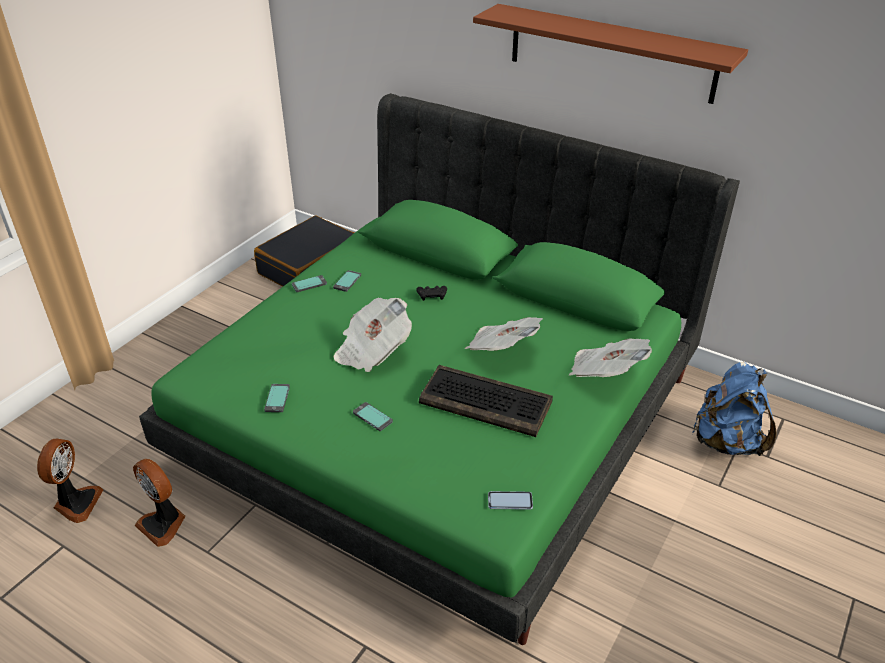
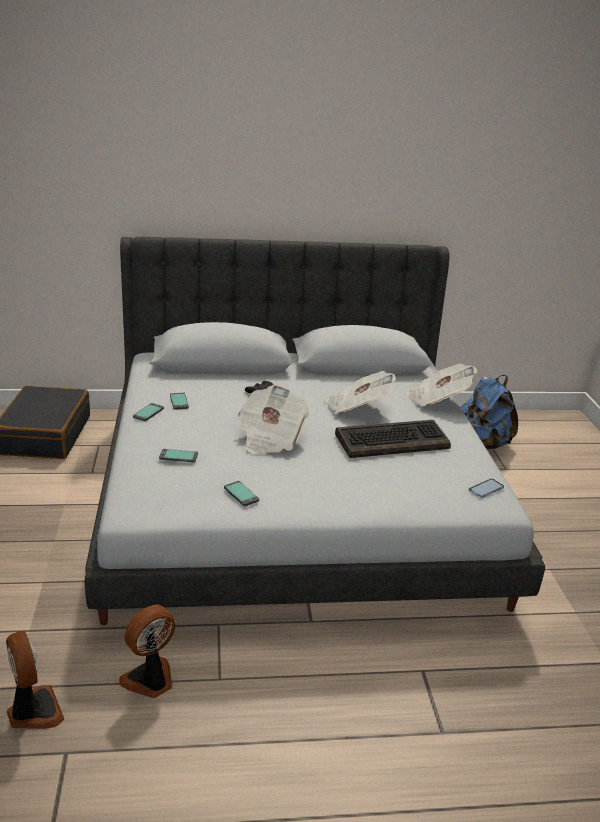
camera: 40 degrees left, 10 degrees down
fan [133,459,185,547] -> fan turned 135 degrees clockwise [119,605,175,698]
green bed [139,93,740,645] -> grey bed [85,237,545,625]
phone [353,402,393,431] -> phone moved to [159,449,198,462]
brown shelf [473,4,748,104] -> none

